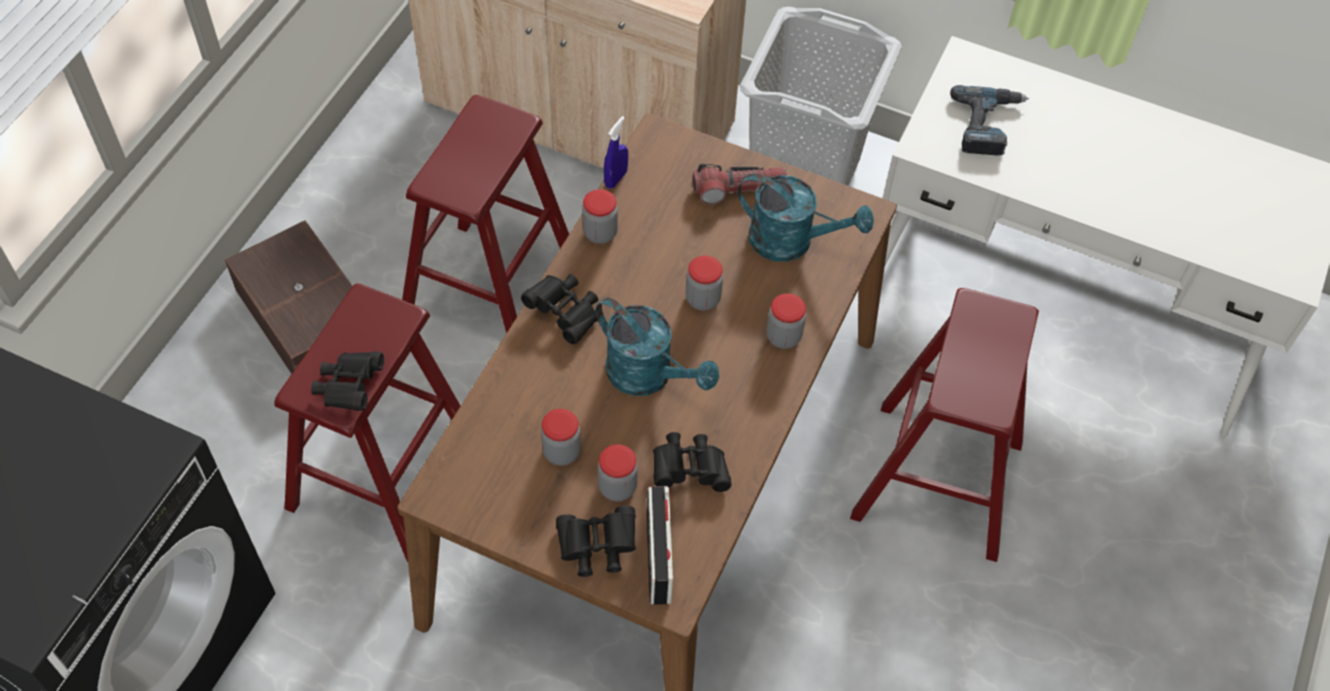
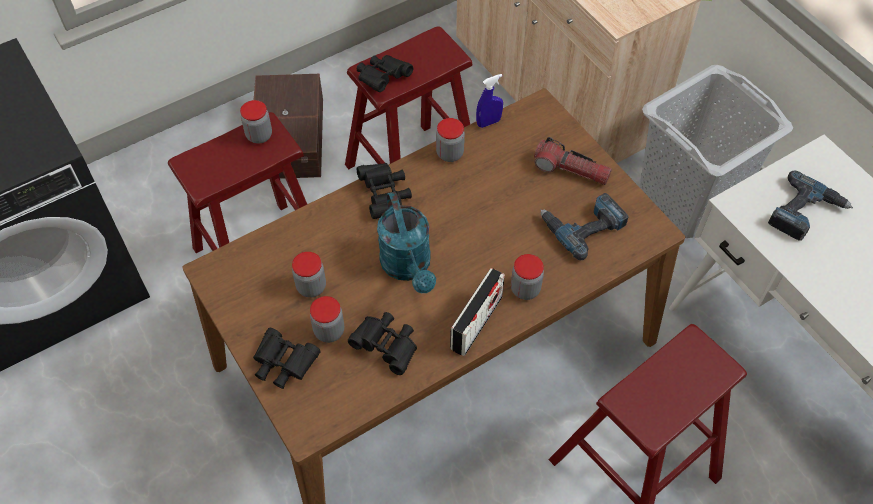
camera: 35 degrees right, 0 degrees up
black binoculars [311,351,384,411] -> black binoculars moved to [357,55,413,92]
radio [646,486,673,605] -> radio moved to [450,268,505,356]
jar [686,256,723,311] -> jar moved to [240,100,272,144]
turquoise watering can [737,174,874,262] -> power drill [540,193,629,260]

